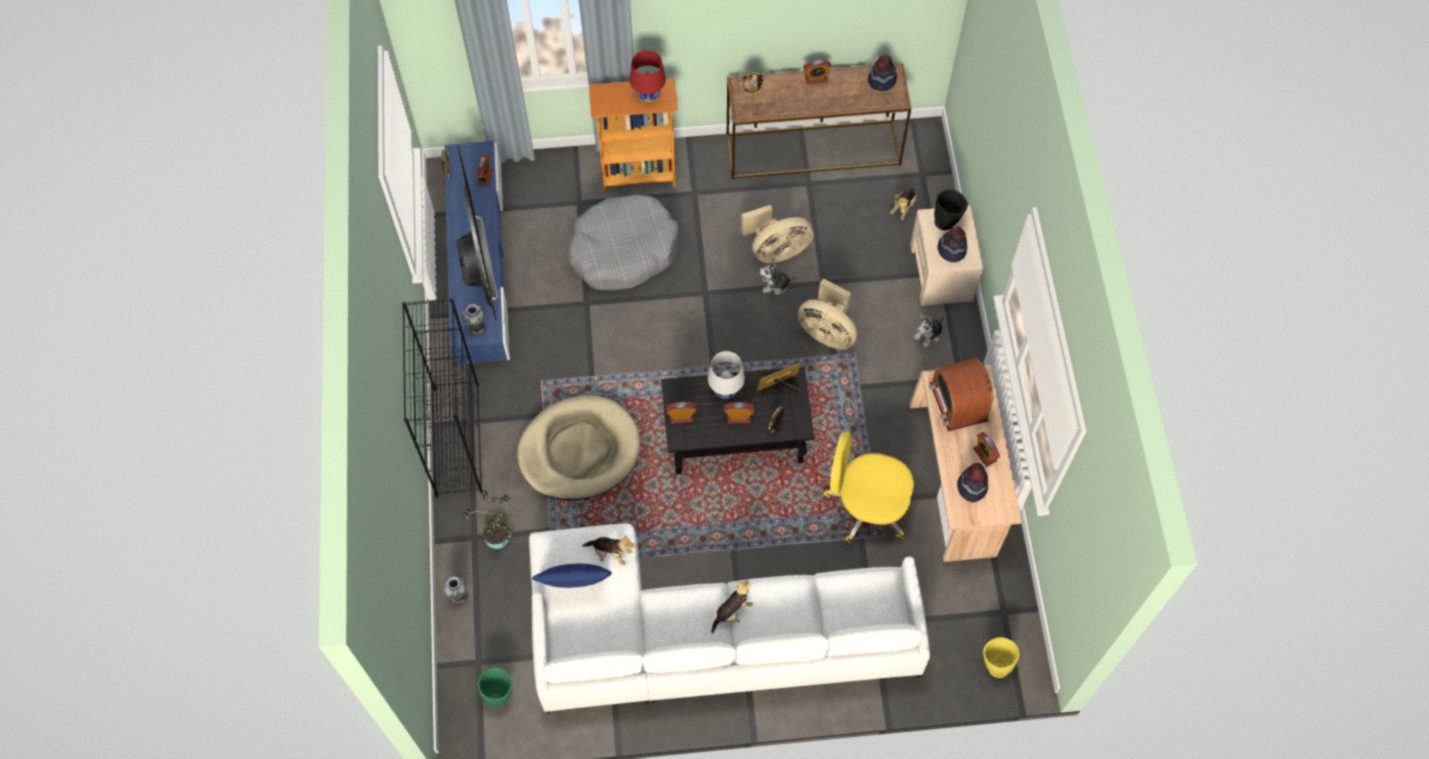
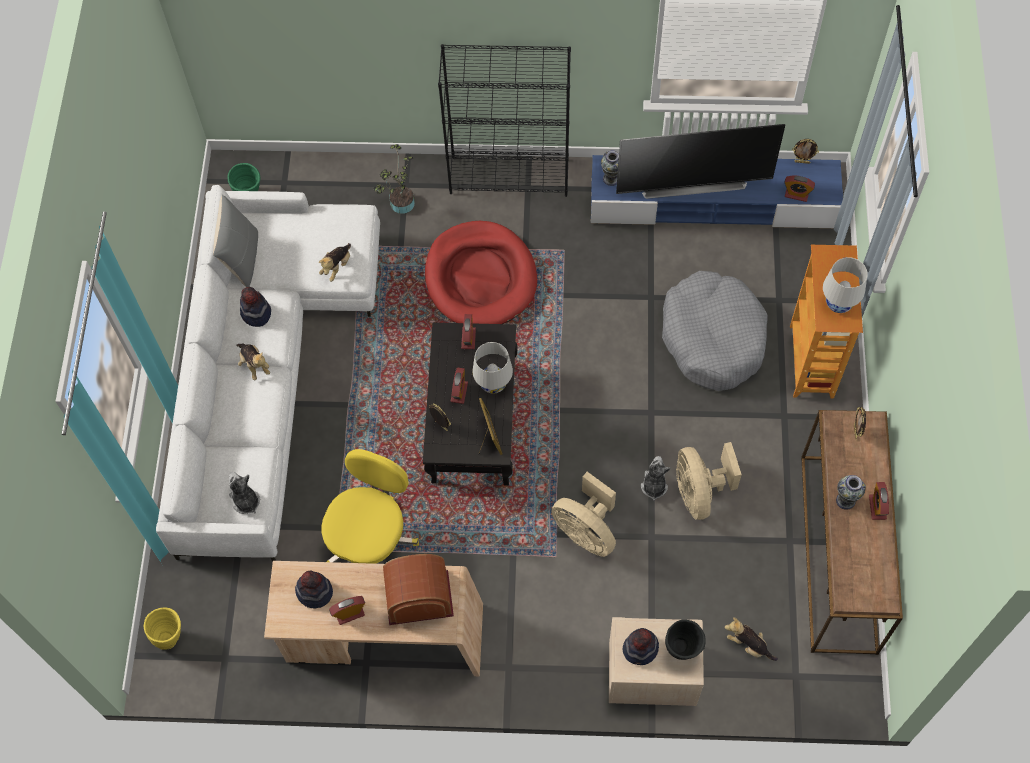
camera: 100 degrees right, 0 degrees up
vase [444,575,468,605] -> vase moved to [836,475,866,510]
beige dog bed [517,396,640,500] -> red dog bed [425,221,537,324]
blue pillow [532,564,612,588] -> none
red table lamp [630,50,666,103] -> white table lamp [823,257,868,313]
beige fan [797,278,858,350] -> beige fan turned 90 degrees counterclockwise [551,472,616,557]
hat [868,54,897,91] -> hat moved to [240,287,271,327]
plush toy [913,314,944,348] -> plush toy moved to [229,472,260,514]
none -> grey pillow [213,195,258,287]

